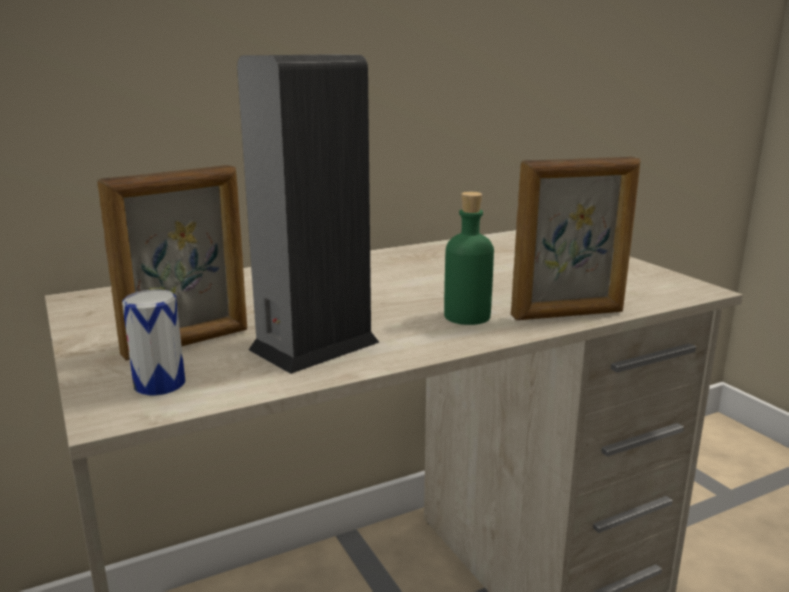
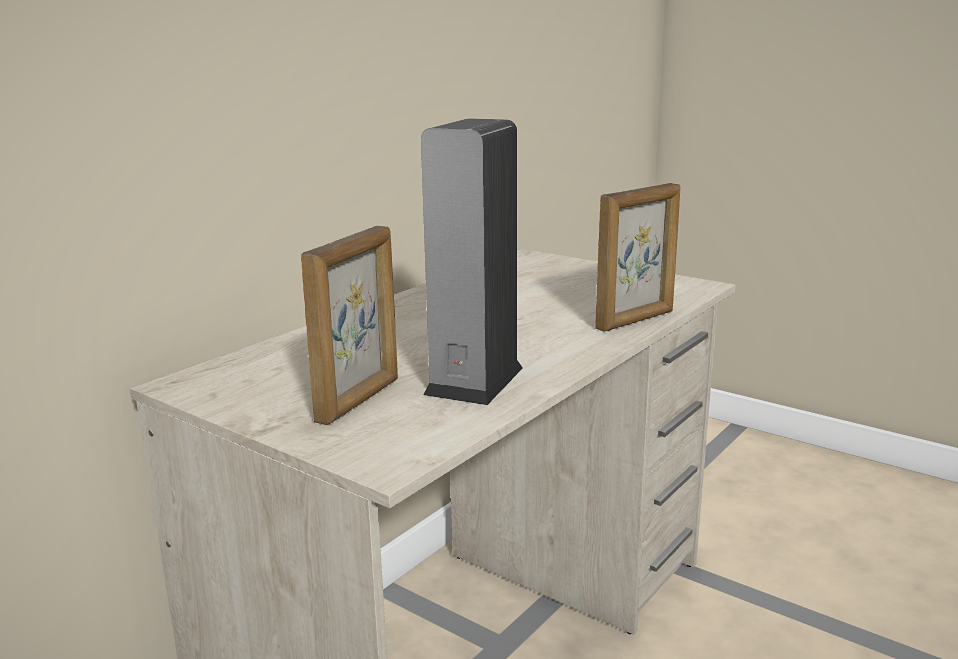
camera: 25 degrees left, 0 degrees up
can [122,289,185,396] -> none
green bottle [444,192,494,325] -> none

